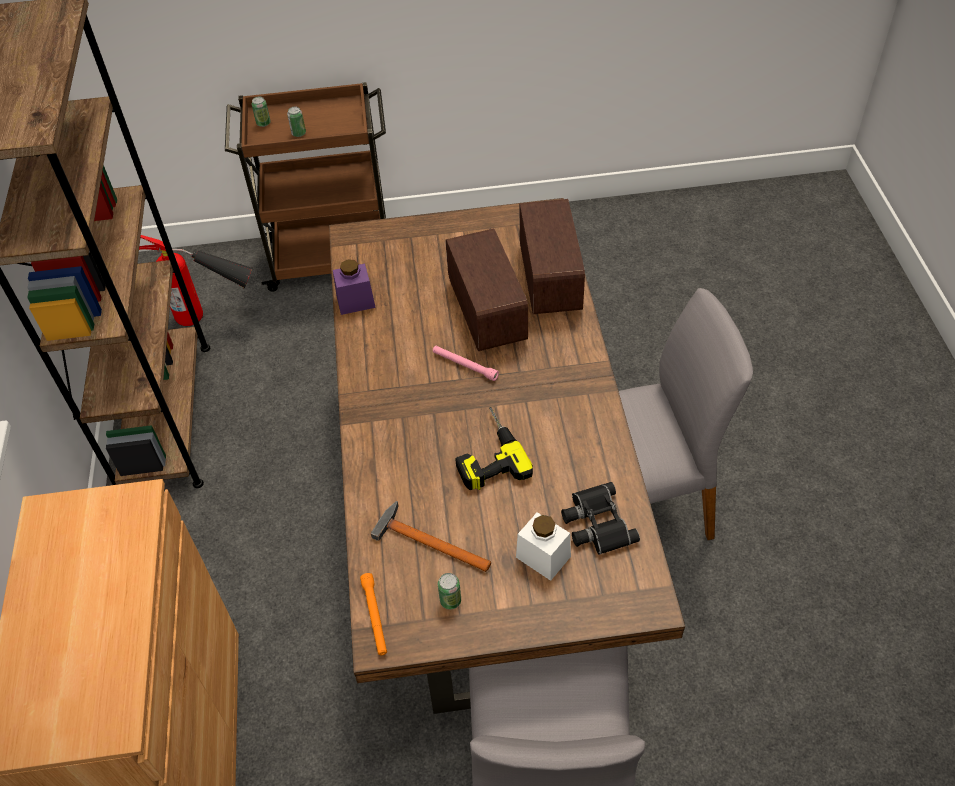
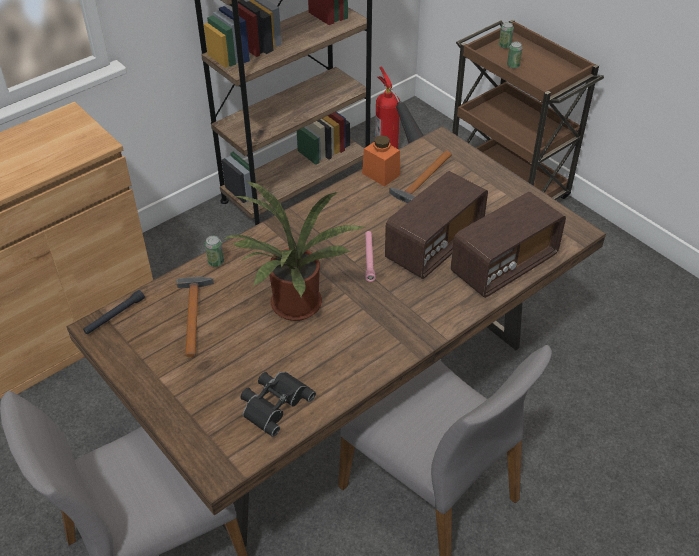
camera: 55 degrees right, 5 degrees down
purple jar [333,259,376,315] -> orange jar [362,135,400,187]
orange flashlight [360,573,387,655] -> black flashlight [83,290,145,334]
can [438,573,461,609] -> can moved to [205,236,224,267]
power drill [455,407,533,490] -> potted plant [222,181,365,321]
white jar [516,512,571,581] -> none
none -> hammer [389,151,452,203]

